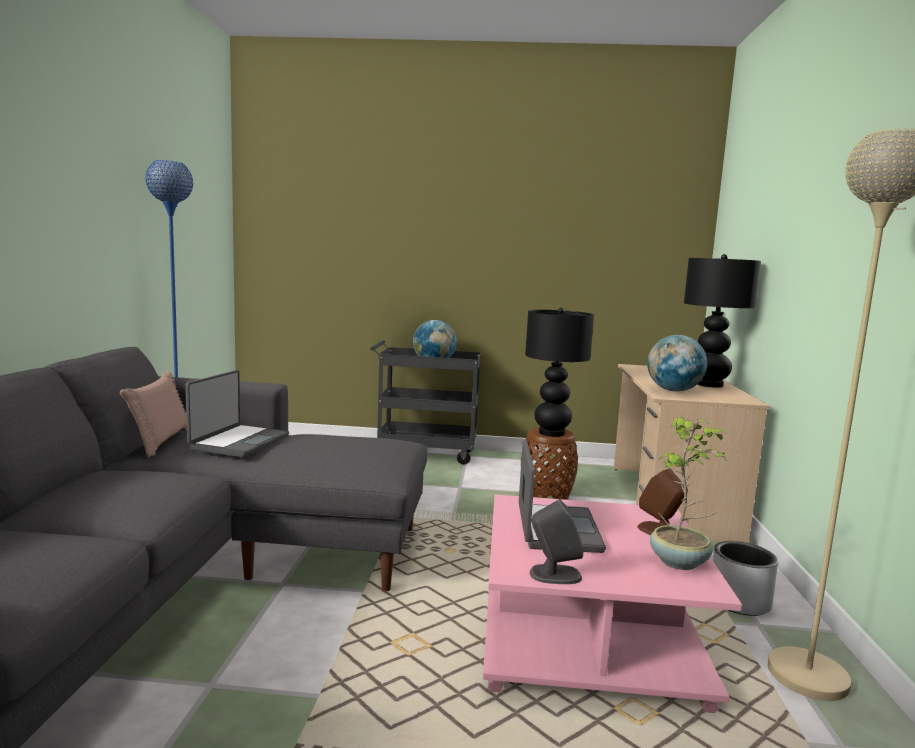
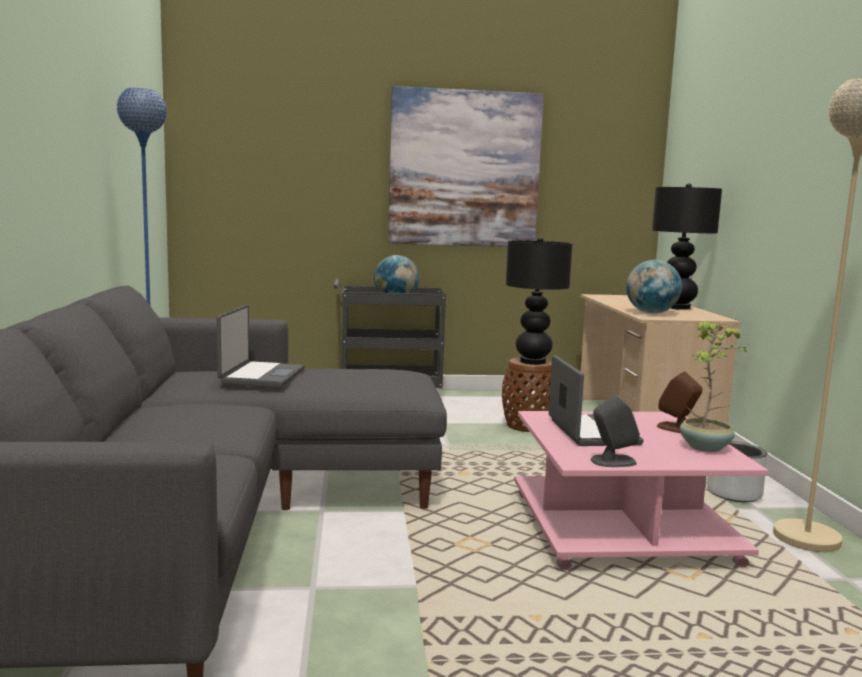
camera: 10 degrees left, 0 degrees up
beige pillow [120,371,187,457] -> none
none -> picture [388,86,544,247]

